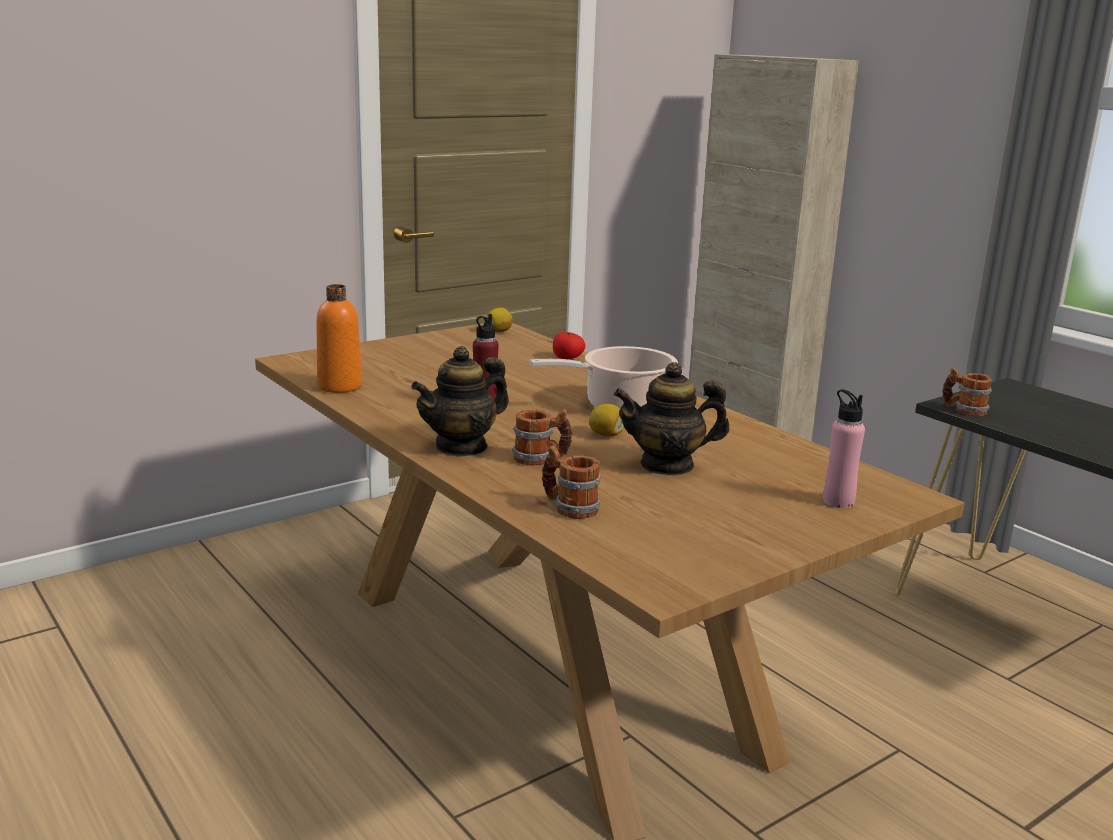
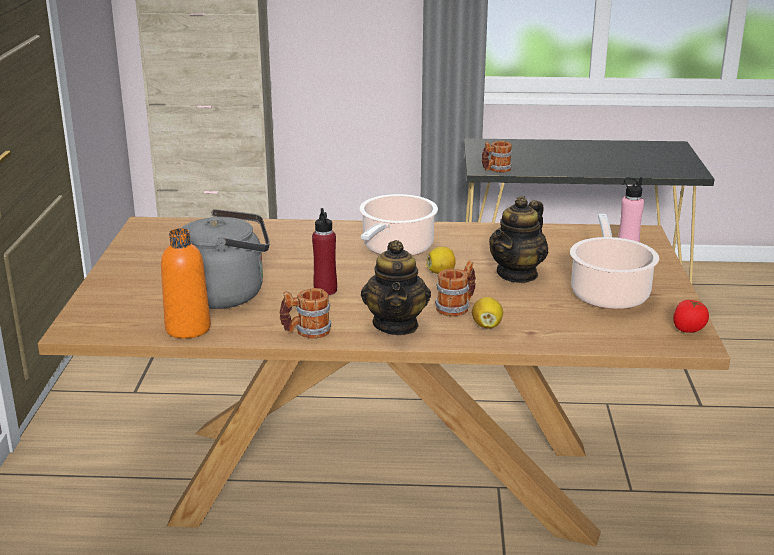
camera: 50 degrees left, 5 degrees up
lemon [486,308,513,332] -> lemon moved to [472,297,503,328]
mug [542,445,600,519] -> mug moved to [280,288,332,339]
tomato [553,332,585,359] -> tomato moved to [673,300,709,333]
none -> grey kettle [182,209,270,309]
none -> cooking pot [570,214,659,309]

